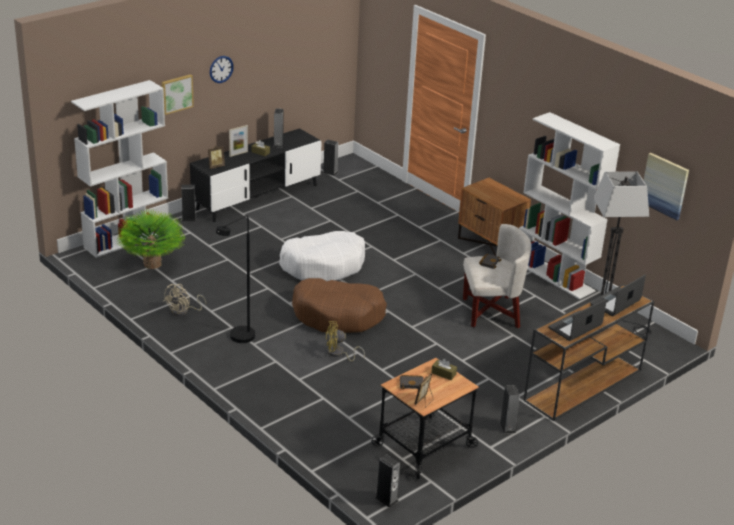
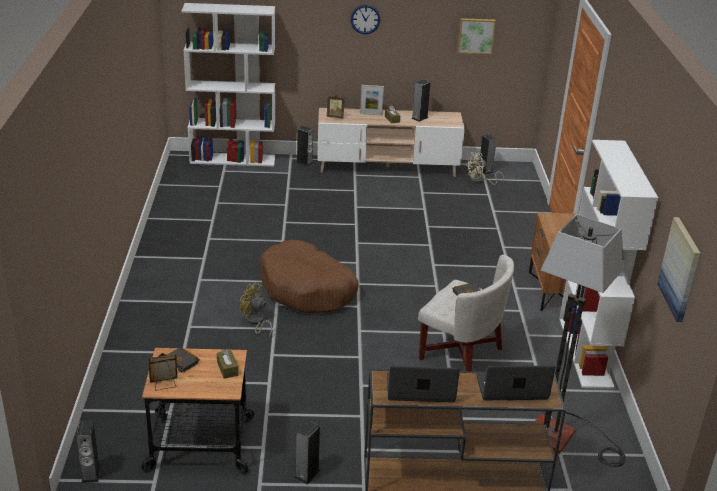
camera: 40 degrees right, 0 degrees up
potted plant [116,209,186,269] -> none
picture [162,74,194,115] -> picture moved to [457,18,496,54]
beige fan [164,284,206,316] -> beige fan moved to [465,152,504,185]
black tv stand [190,128,321,222] -> beige tv stand [317,108,465,177]
black floor lamp [216,215,255,343] -> none
white dog bed [279,231,365,281] -> none

